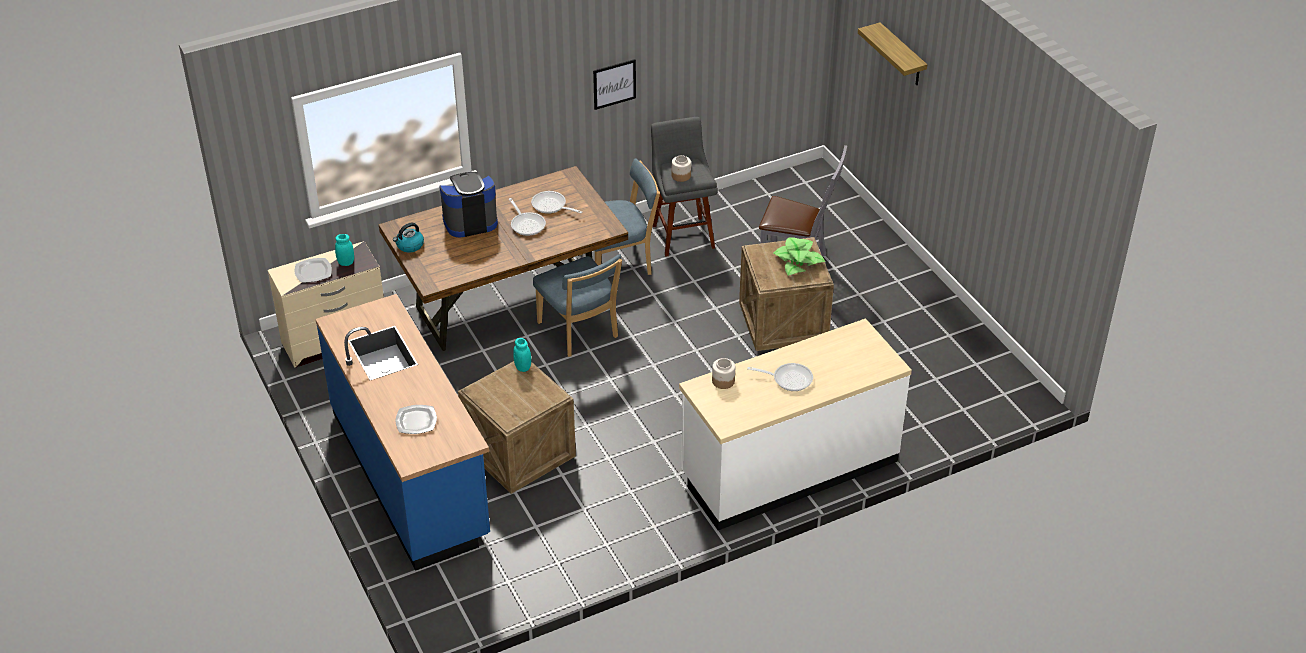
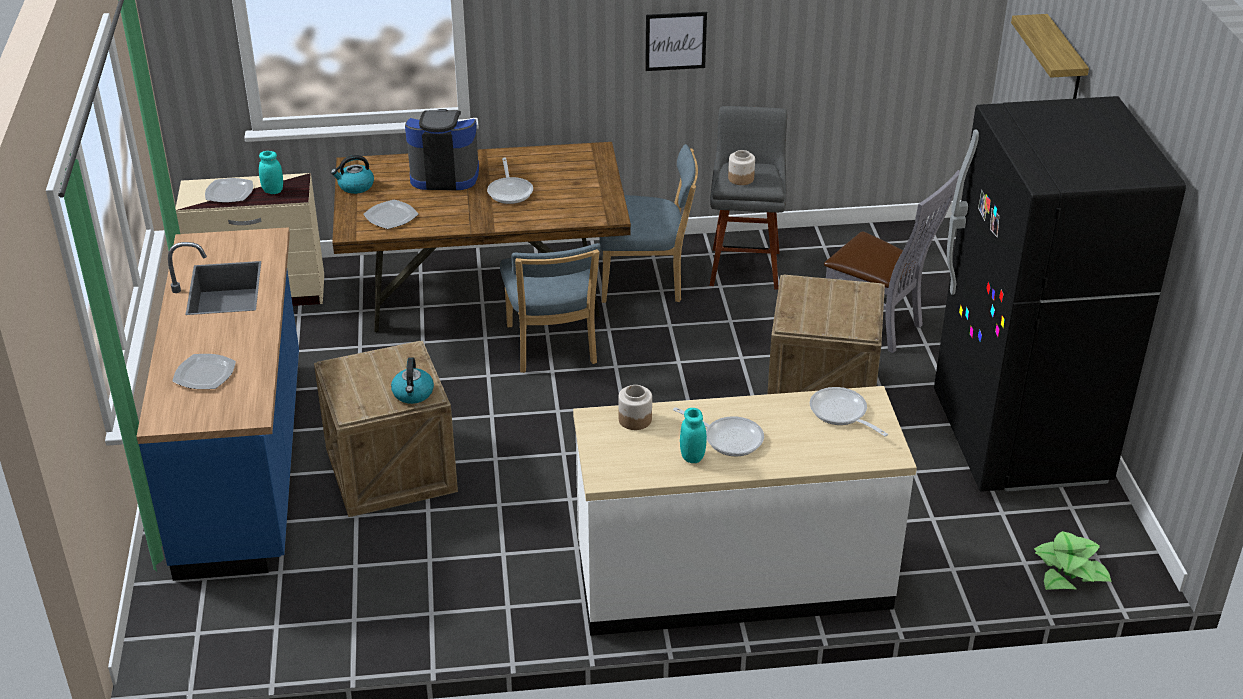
camera: 20 degrees right, 5 degrees down
turquoise jar [513,338,531,372] -> turquoise jar moved to [680,408,707,463]
frying pan [531,191,582,214] -> frying pan moved to [810,387,888,437]
potted plant [774,238,825,276] -> potted plant moved to [1034,531,1112,590]
none -> plate [364,200,418,229]
none -> kettle [391,357,434,404]
none -> black fridge [934,96,1186,492]

